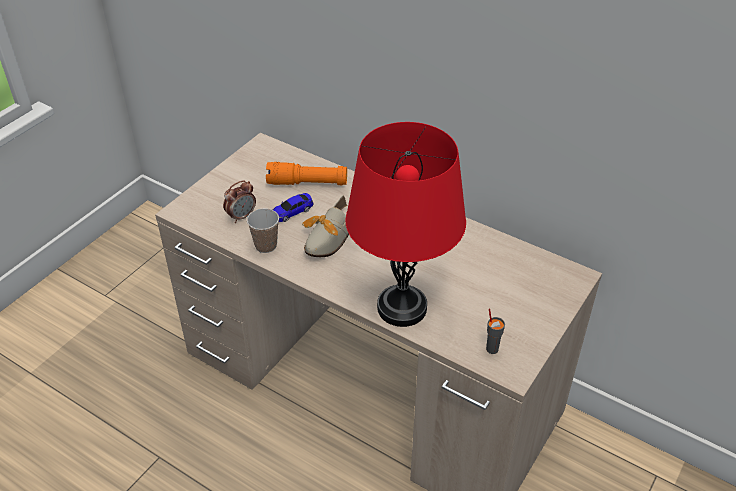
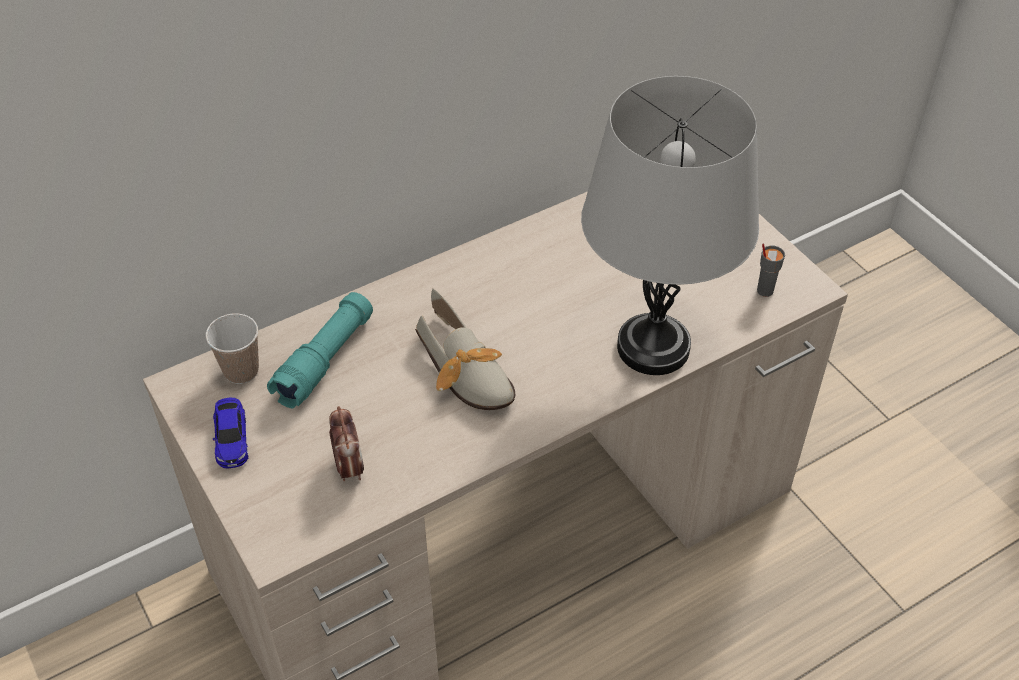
camera: 65 degrees left, 5 degrees up
cup [247,208,279,253] -> cup moved to [206,313,259,384]
orange flashlight [266,162,347,185] -> turquoise flashlight [267,292,373,408]
toy car [273,193,313,222] -> toy car moved to [213,398,248,469]
red table lamp [345,122,466,327] -> grey table lamp [581,76,759,375]

